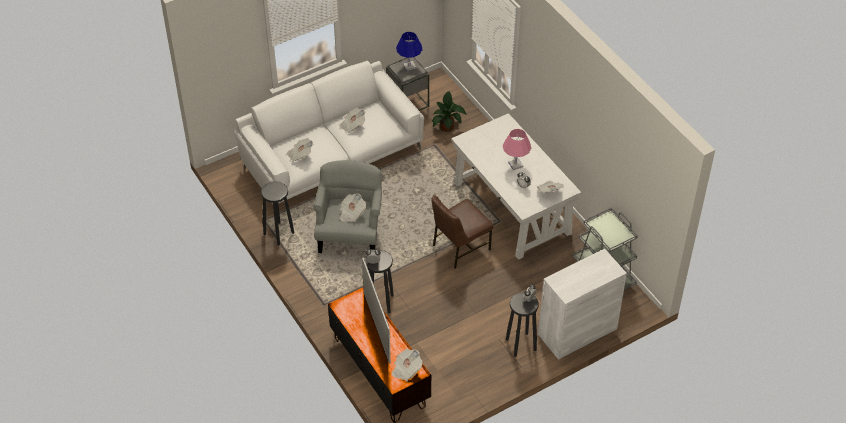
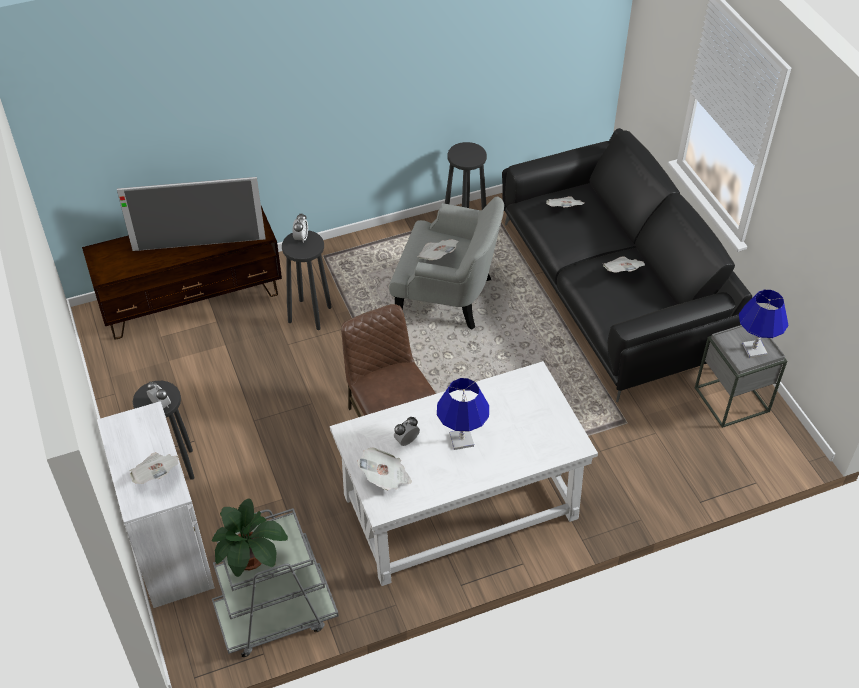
camera: 100 degrees right, 0 degrees up
white sofa [234,61,424,204] -> black sofa [502,128,752,402]
newspaper [392,349,422,381] -> newspaper moved to [130,452,179,484]
potted plant [432,91,466,132] -> potted plant moved to [212,498,288,577]
pink table lamp [503,129,531,170] -> blue table lamp [437,378,489,450]

